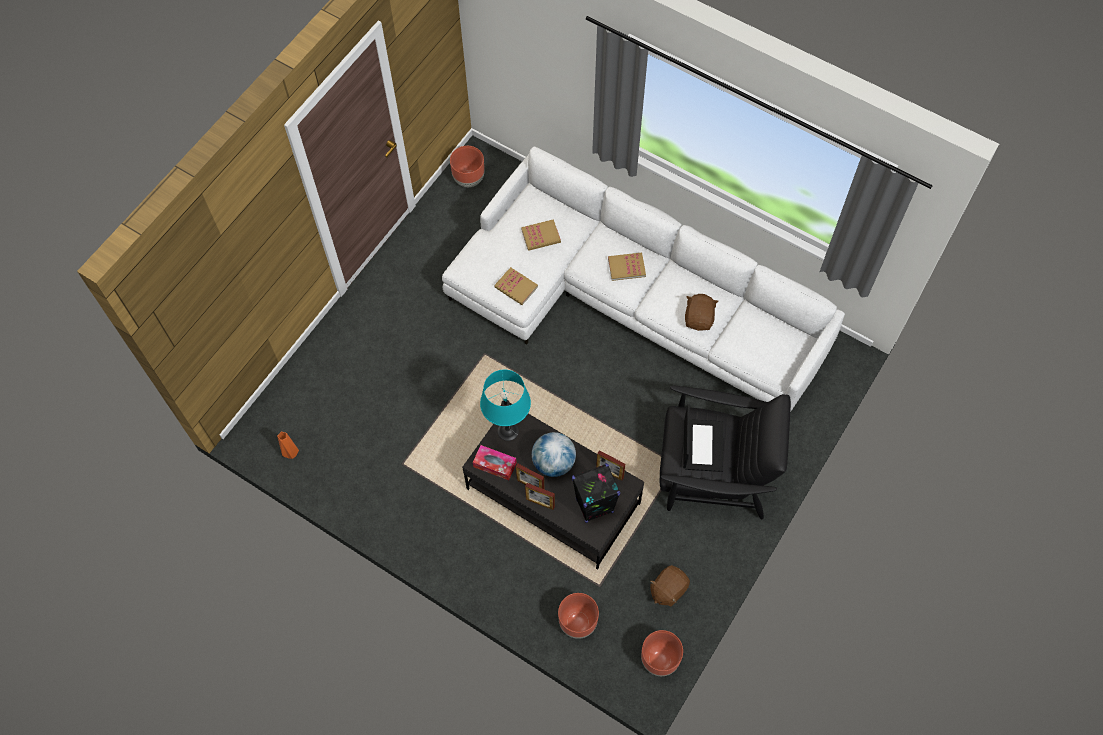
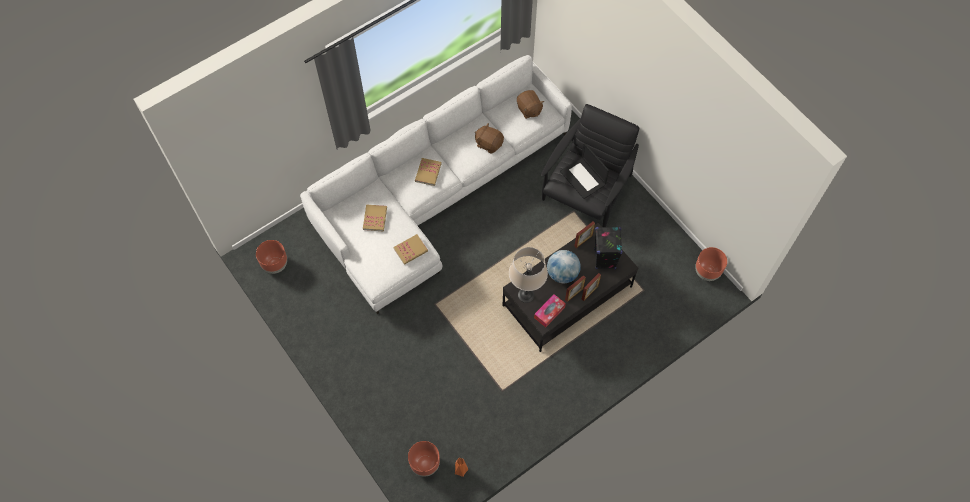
camera: 70 degrees left, 0 degrees up
turquoise table lamp [480,370,531,441] -> beige table lamp [509,247,548,303]
brown planter [558,593,599,639] -> brown planter moved to [408,441,440,477]
brown plush toy [650,565,690,607] -> brown plush toy moved to [517,90,544,119]
laptop [683,404,723,472] -> laptop turned 150 degrees counterclockwise [560,143,609,199]

